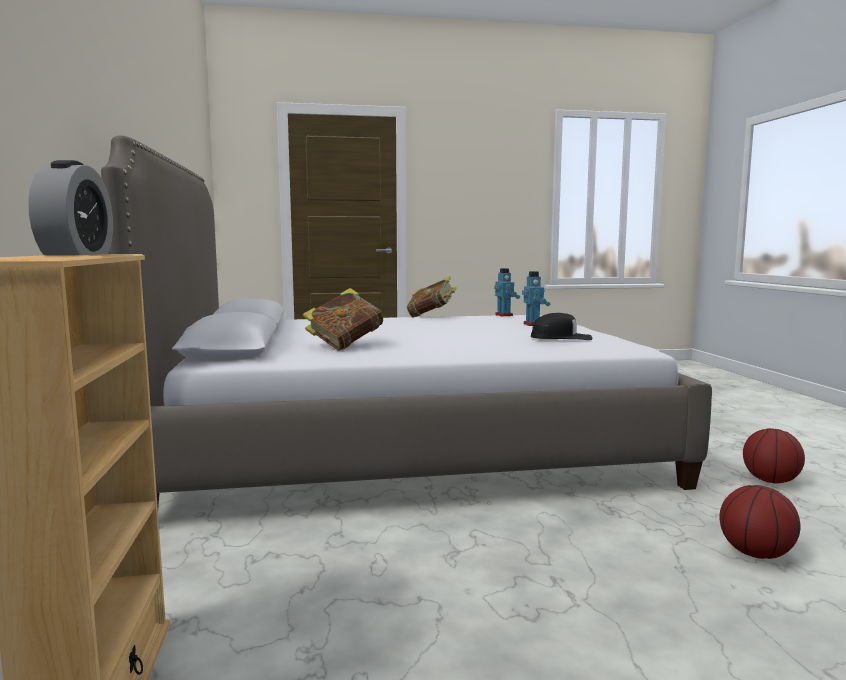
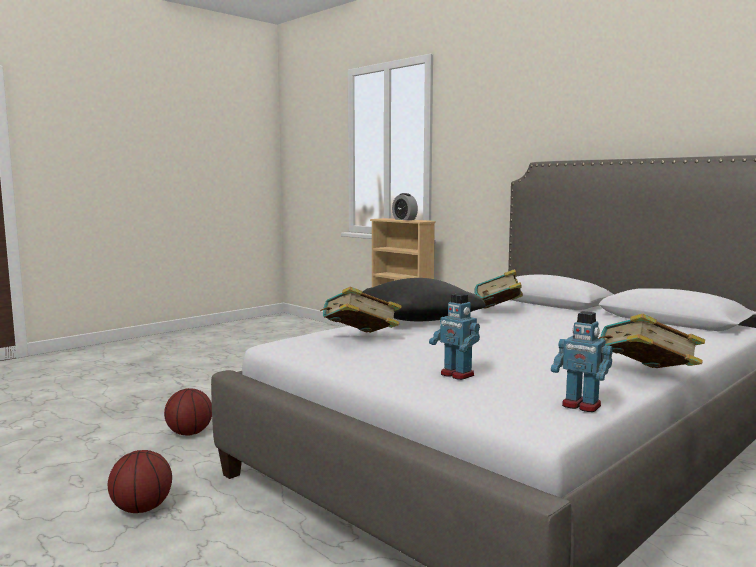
camera: 145 degrees right, 0 degrees up
black cap [531,313,592,340] -> book [320,287,402,333]
none -> black pillow [362,278,485,321]

